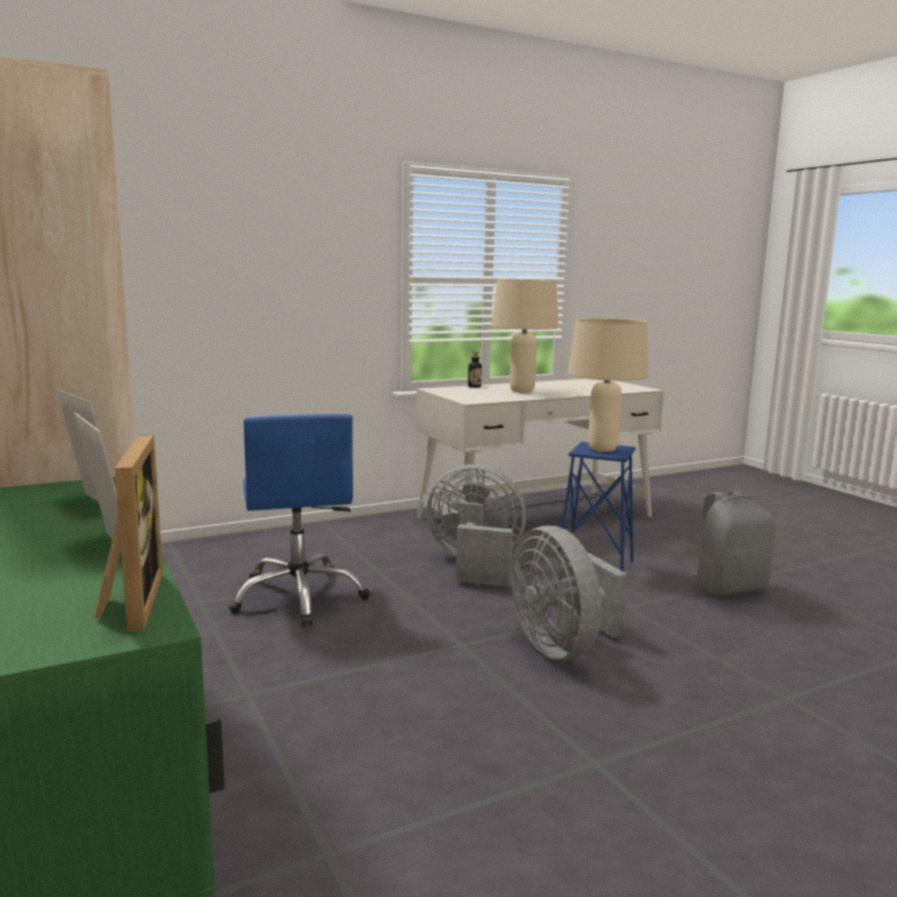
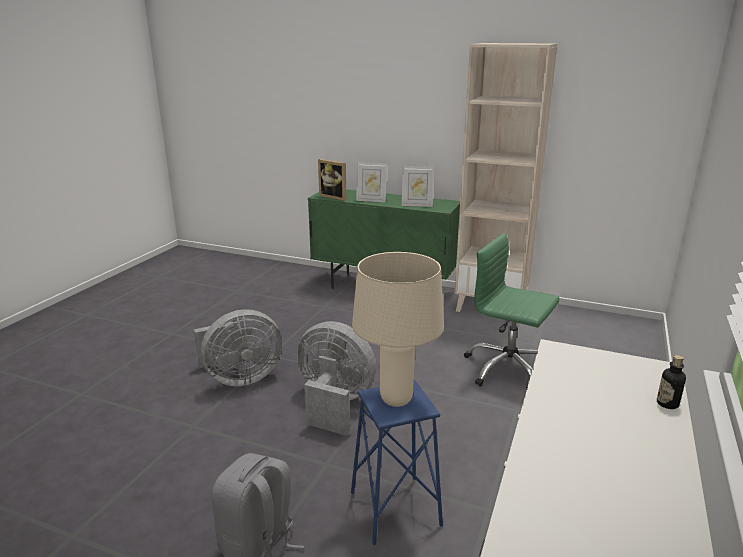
camera: 140 degrees right, 10 degrees up
blue office chair [228,414,370,626] -> green office chair [464,233,560,387]
grey fan [426,464,526,587] -> grey fan moved to [194,309,282,386]
beige table lamp [491,279,559,393] -> none

